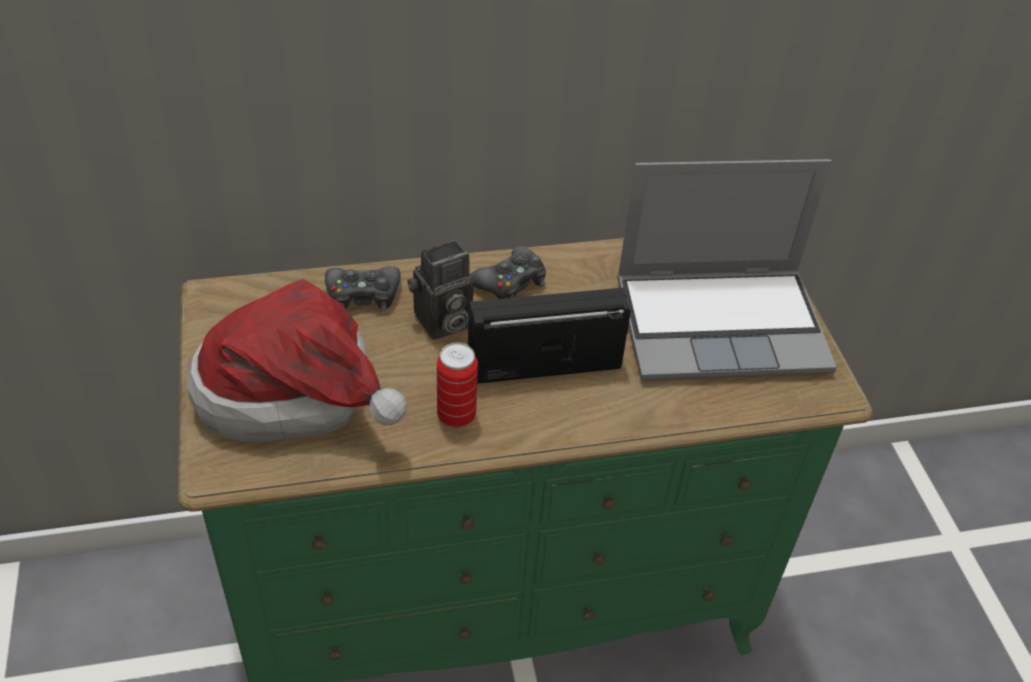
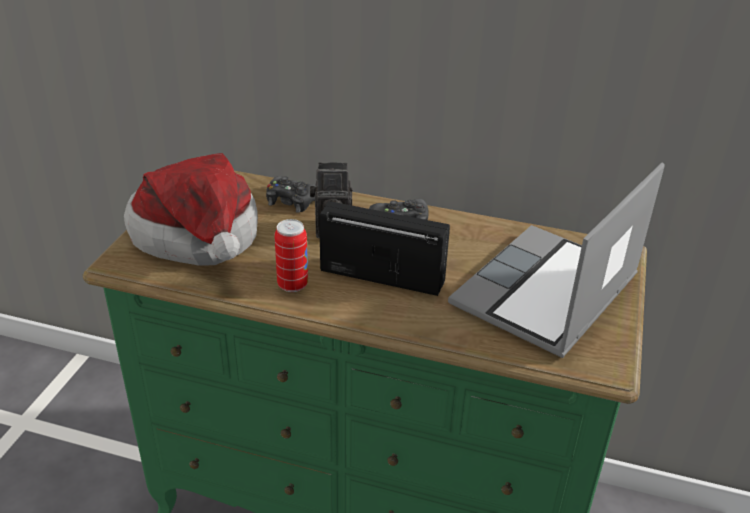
camera: 30 degrees right, 10 degrees down
laptop [617,159,837,381] -> laptop turned 105 degrees clockwise [448,163,665,358]

